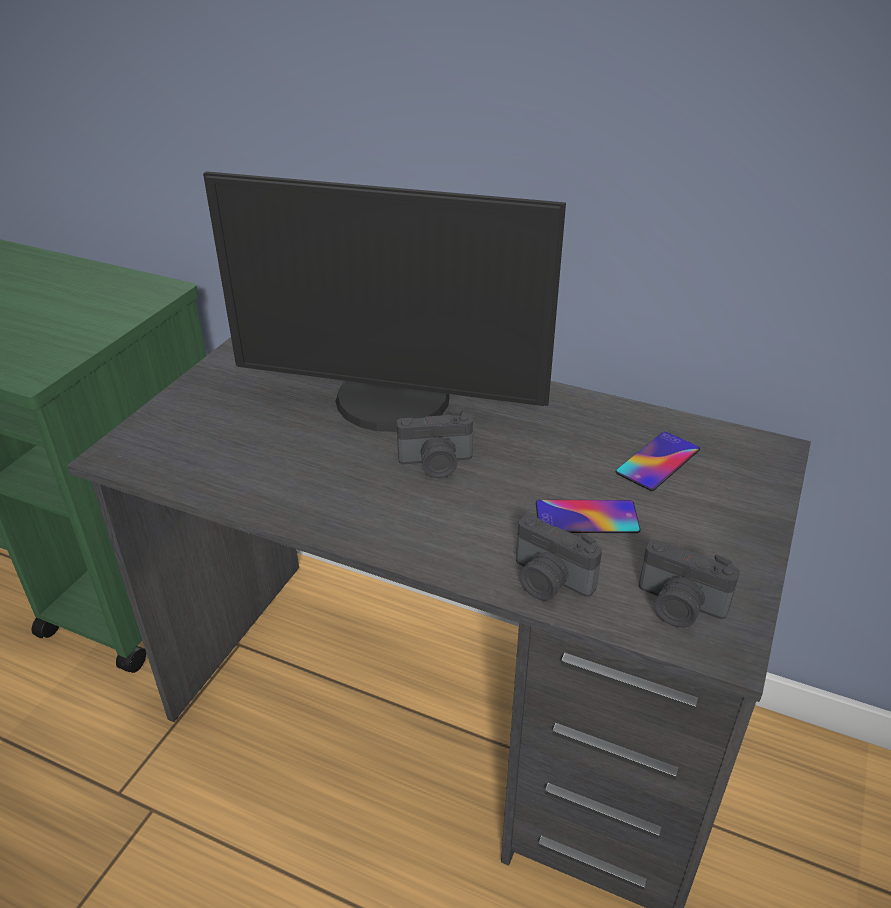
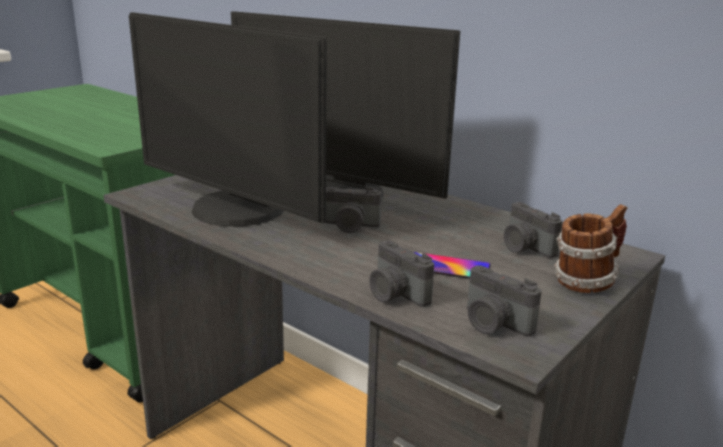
camera: 15 degrees right, 15 degrees down
phone [616,431,700,491] -> camera [504,202,563,258]
none -> monitor [129,12,327,227]
none -> mug [554,204,628,293]

